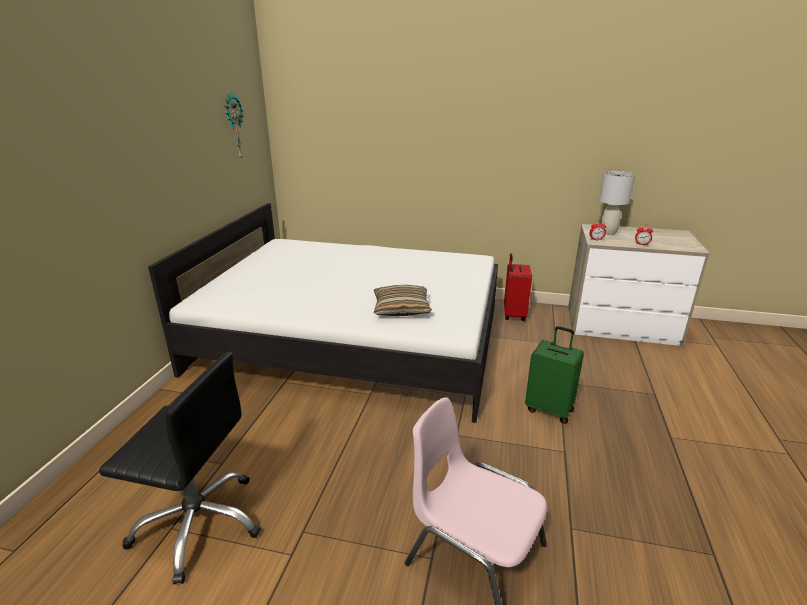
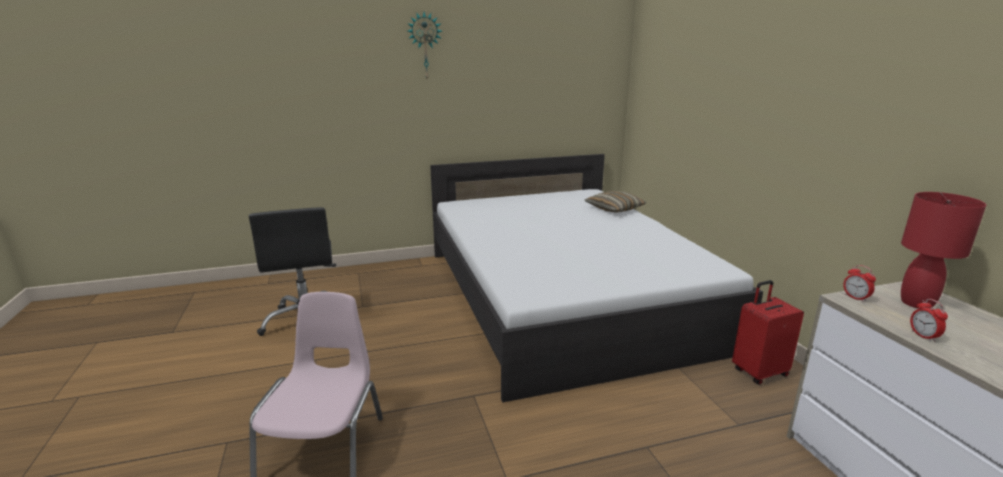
camera: 60 degrees right, 5 degrees down
wall clock [224,93,244,158] -> wall clock moved to [407,12,442,79]
pillow [374,285,432,316] -> pillow moved to [585,191,646,213]
green suitcase [525,326,584,424] -> none
grey table lamp [599,171,635,235] -> red table lamp [901,192,986,309]

